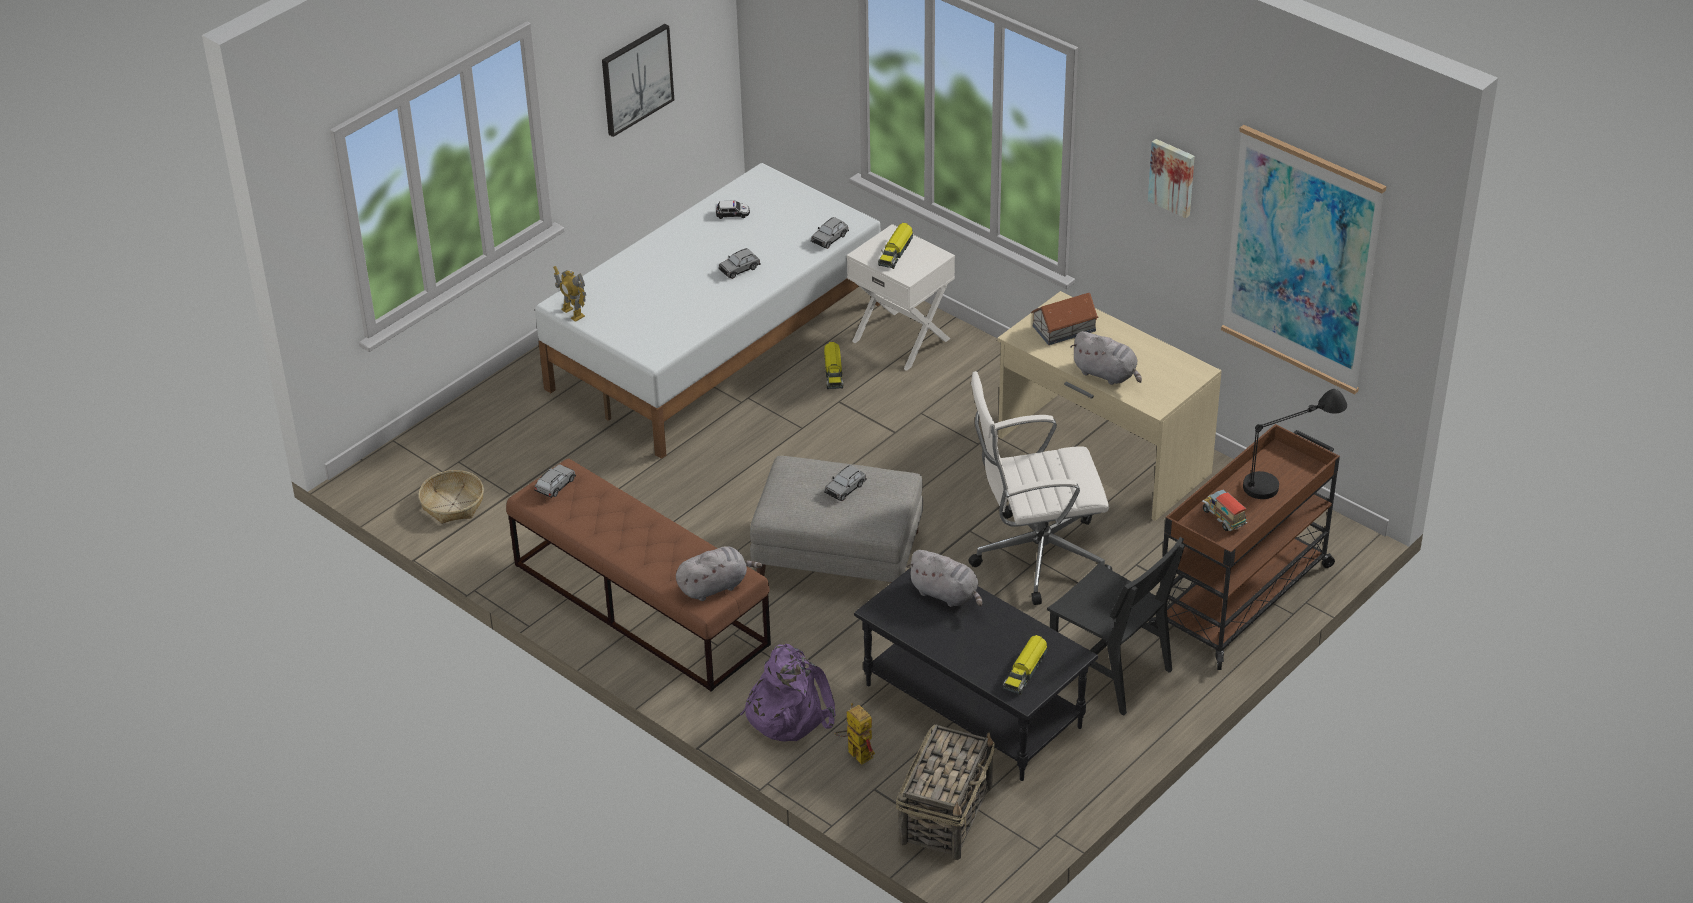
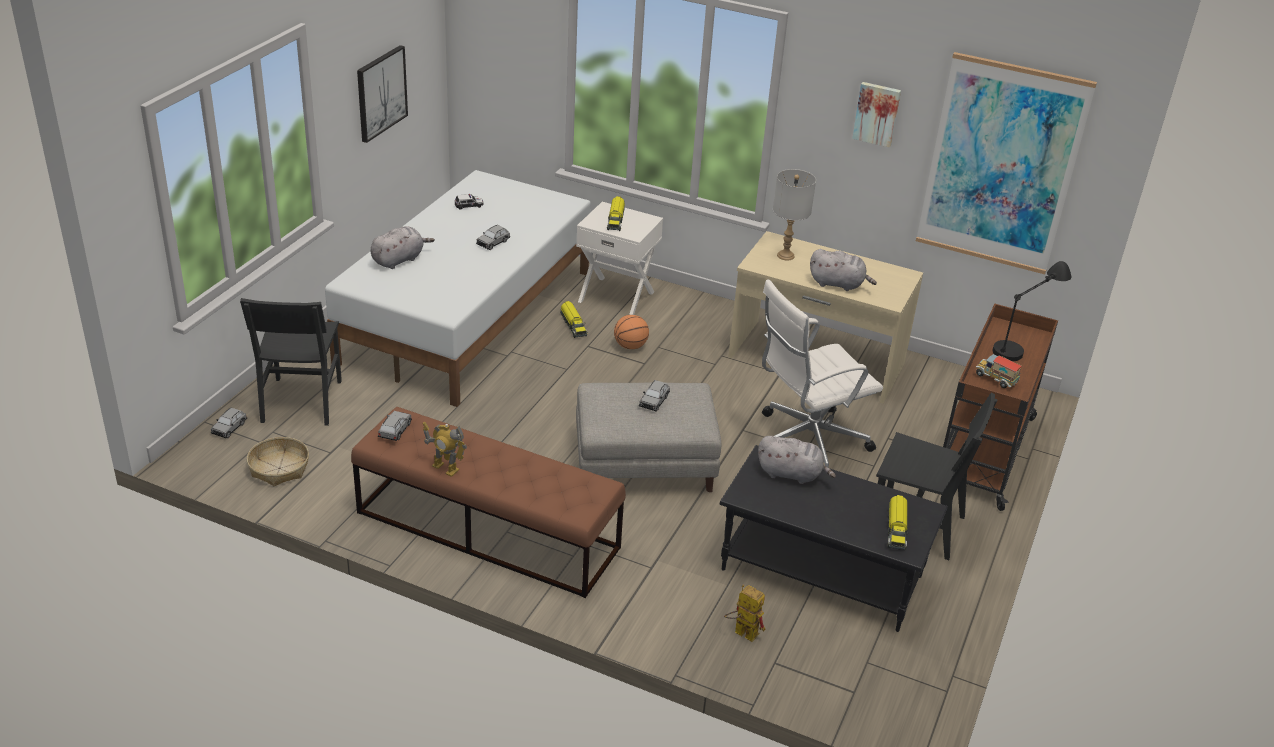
camera: 20 degrees left, 5 degrees down
toy robot [553,266,586,322] -> toy robot moved to [423,422,467,477]
grey plush toy [676,546,763,601] -> grey plush toy moved to [371,226,435,269]
purple backpack [740,644,836,742] -> none
grey toy car [811,217,849,249] -> grey toy car moved to [211,408,247,438]
basket [896,725,995,860] -> none
toy house [1031,293,1098,345] -> grey table lamp [773,169,816,260]
none -> black chair [240,298,342,426]
none -> basketball [614,315,649,349]

